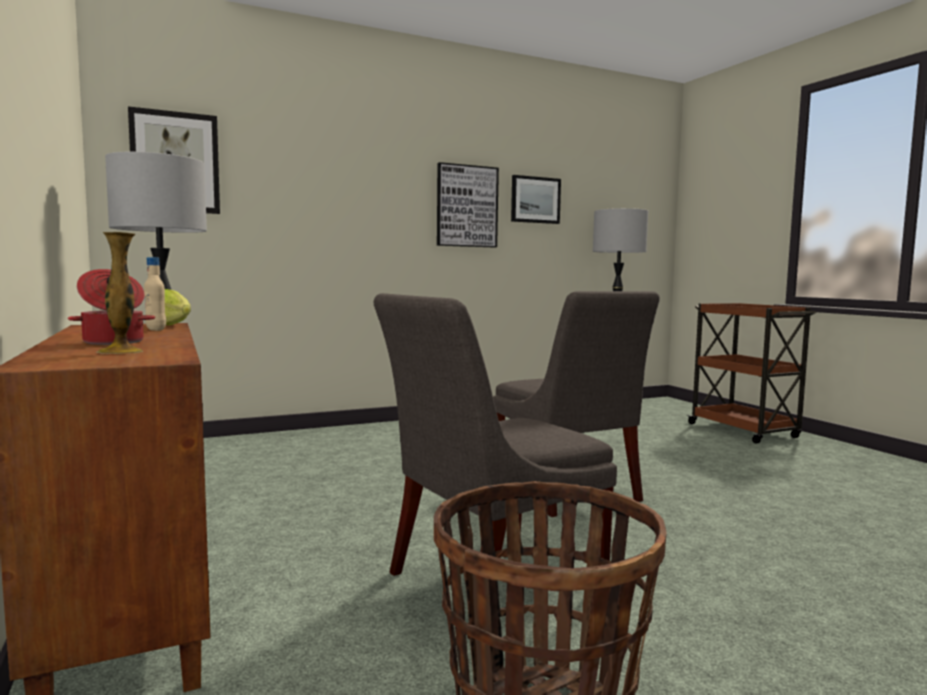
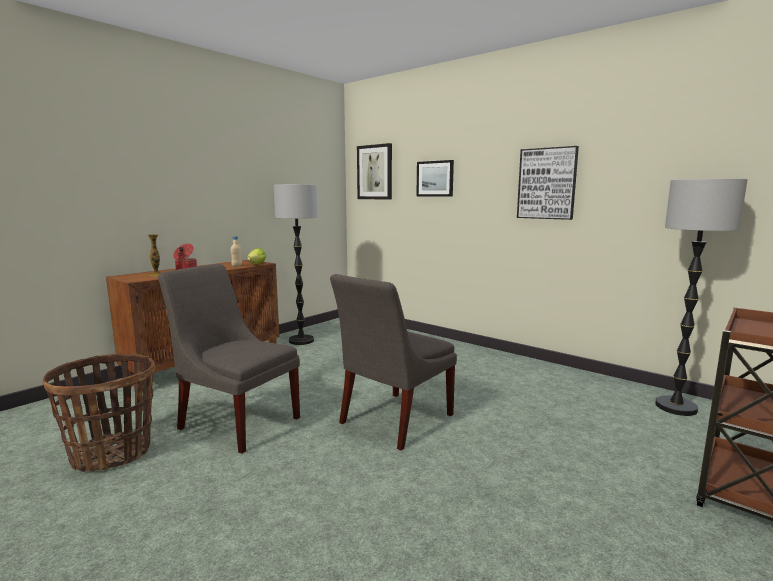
camera: 65 degrees right, 5 degrees up
picture [511,175,561,224] -> picture moved to [416,160,454,196]

